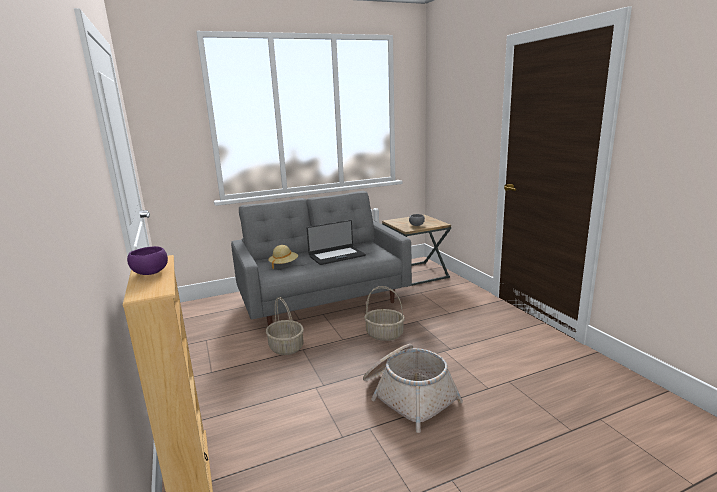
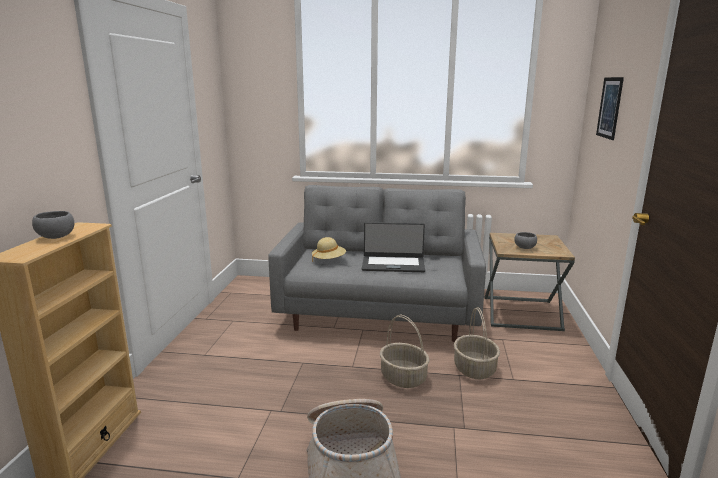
camera: 30 degrees right, 0 degrees up
purple bowl [127,246,168,275] -> grey bowl [32,211,74,239]
basket [266,297,304,355] -> basket moved to [454,307,500,379]
none -> picture [596,77,624,140]

